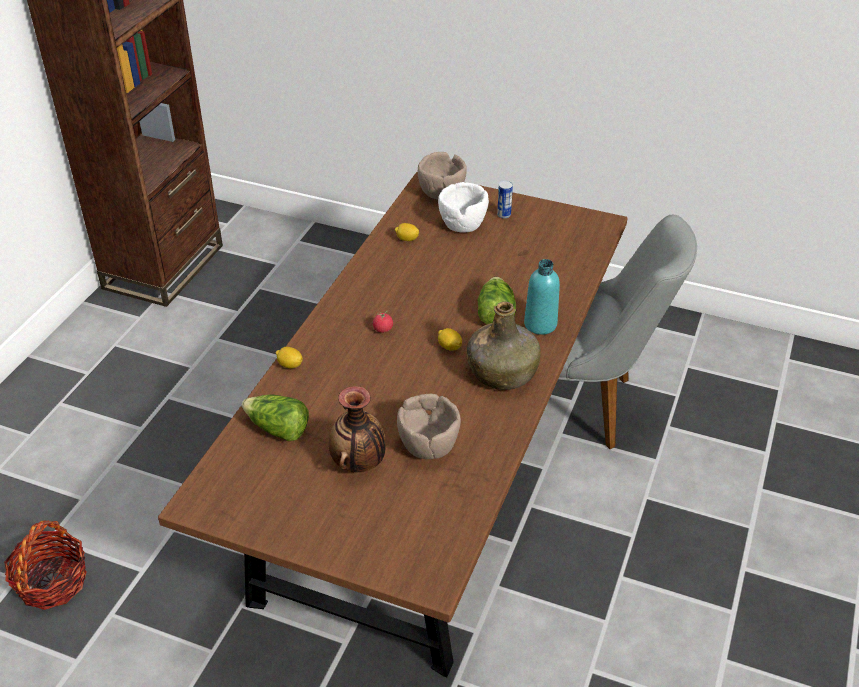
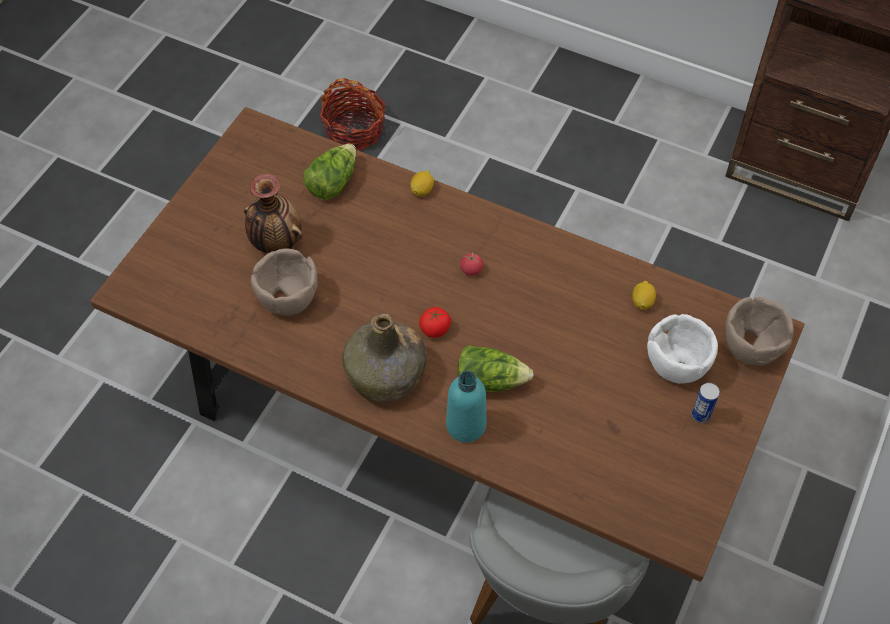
camera: 95 degrees right, 15 degrees up
lemon [438,328,462,351] -> tomato [419,307,451,338]

